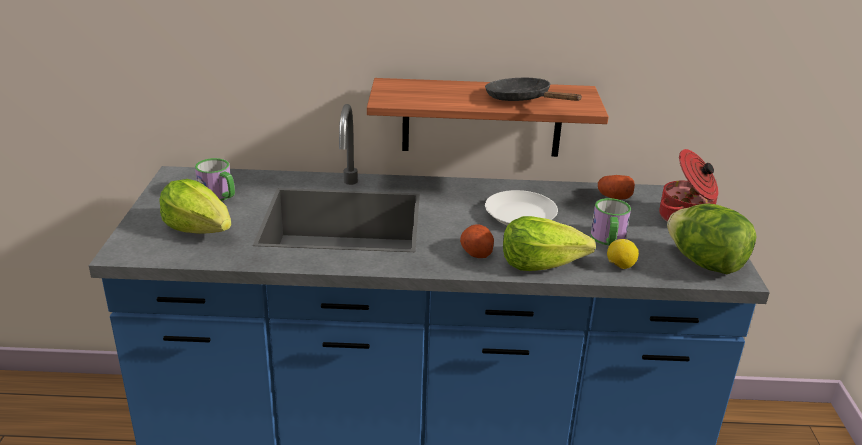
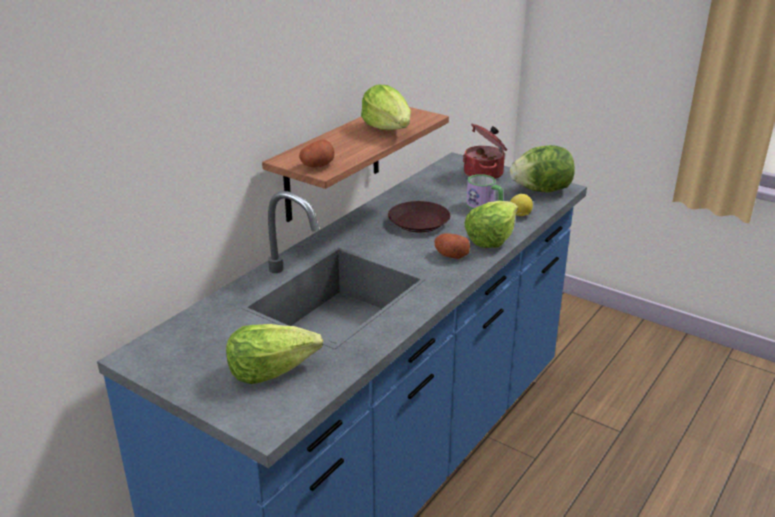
camera: 55 degrees left, 0 degrees up
mug [195,158,235,201] -> none
black frying pan [485,78,582,101] -> lettuce [361,85,411,130]
white plate [485,190,558,226] -> brown plate [388,201,451,232]
potato [598,175,635,200] -> potato moved to [299,139,335,167]

